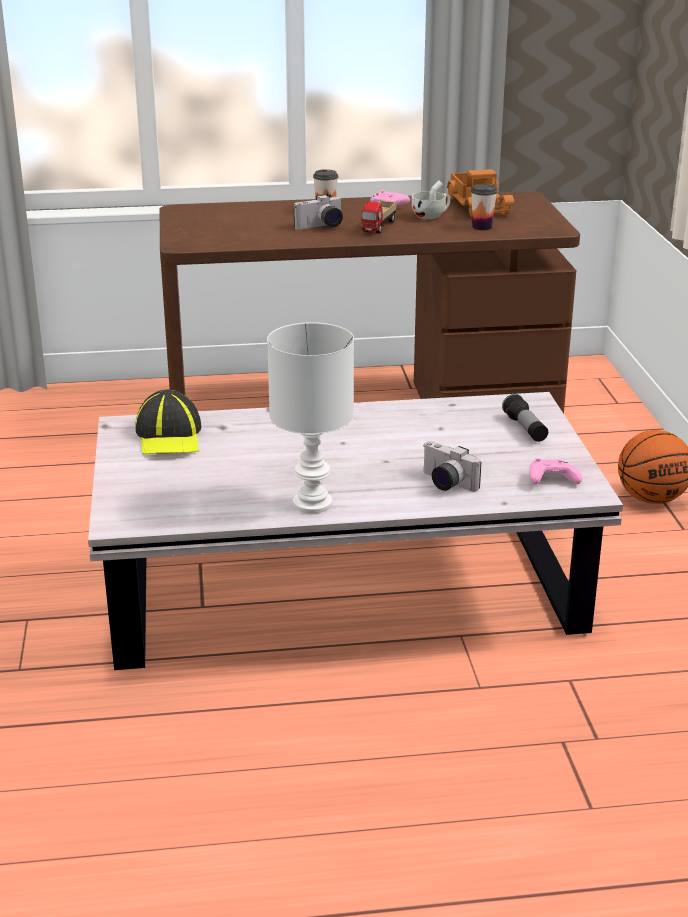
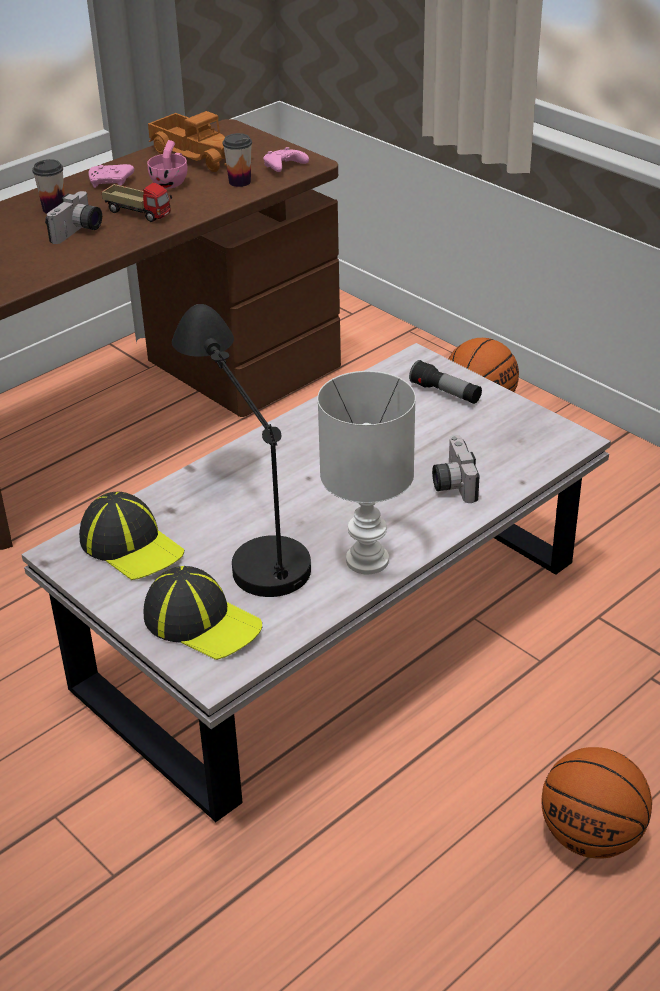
camera: 35 degrees left, 10 degrees up
toy truck [361,201,397,233] -> toy truck turned 45 degrees counterclockwise [102,183,172,222]
white cup [411,180,450,219] -> pink cup [147,140,188,188]
camera [424,441,481,491] -> camera turned 75 degrees clockwise [432,435,480,503]
pink game controller [529,458,582,484] -> pink game controller moved to [264,147,309,172]
none -> cap [144,566,262,660]
none -> black table lamp [172,304,311,597]
none -> basketball [541,747,652,859]

